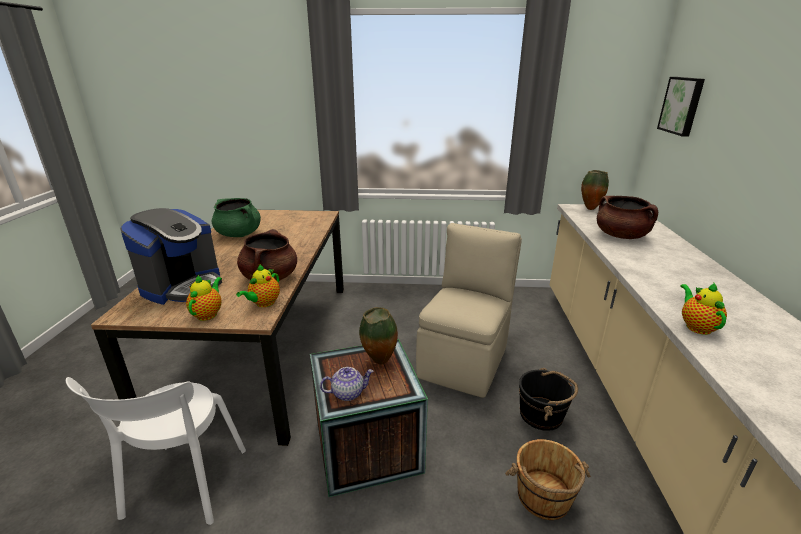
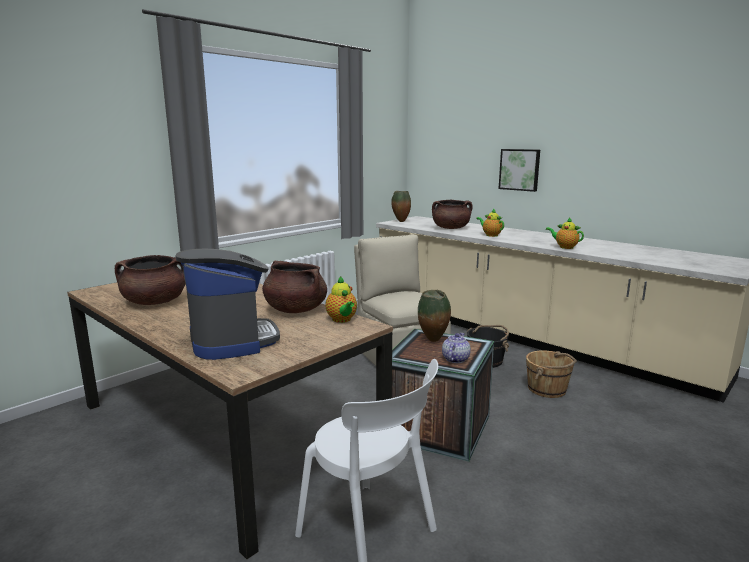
camera: 50 degrees left, 10 degrees down
teapot [186,275,222,321] -> teapot moved to [476,208,504,237]
green cooking pot [211,198,261,237] -> brown cooking pot [115,255,185,305]
picture [657,77,705,137] -> picture moved to [499,149,540,192]

